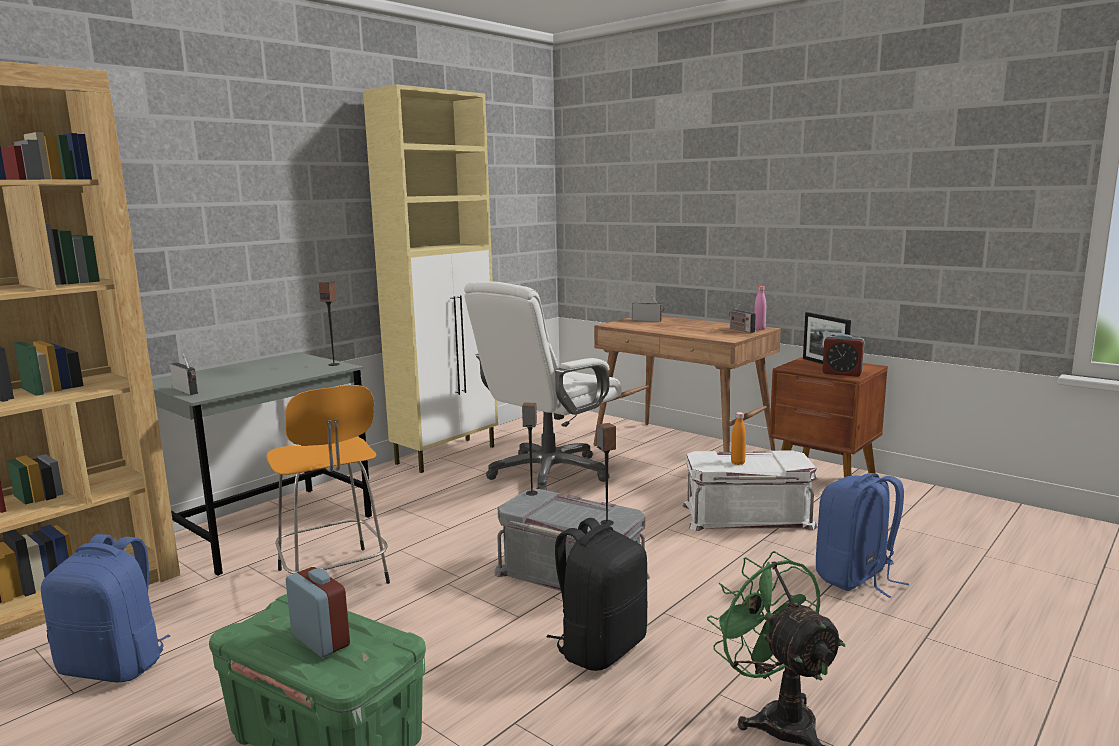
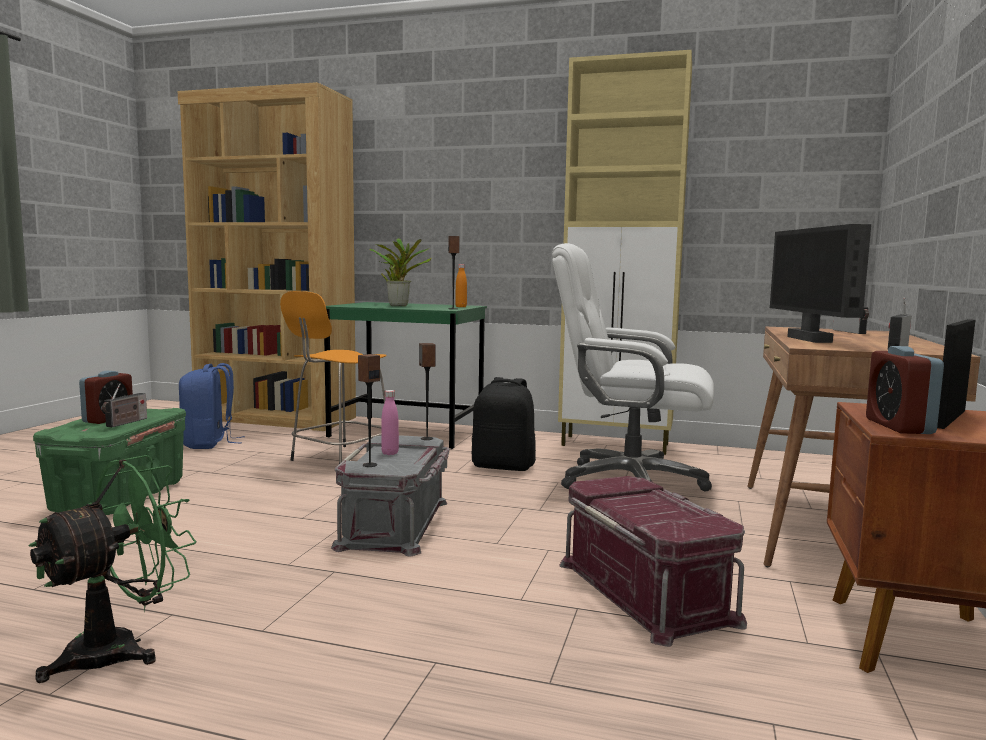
camera: 65 degrees right, 5 degrees down
grey desk [152,352,372,576] -> green desk [324,302,487,449]
radio [170,353,198,395] -> radio moved to [102,383,147,427]
black backpack [546,518,647,671] -> black backpack moved to [472,377,536,471]
white storage box [683,451,817,531] -> red storage box [559,476,747,647]
orange bottle [731,412,746,465] -> orange bottle moved to [455,264,467,307]
pink bottle [754,286,766,330] -> pink bottle moved to [381,390,399,455]
blue backpack [816,473,909,598] -> none
none -> potted plant [370,238,431,306]
none -> monitor [770,224,871,343]

